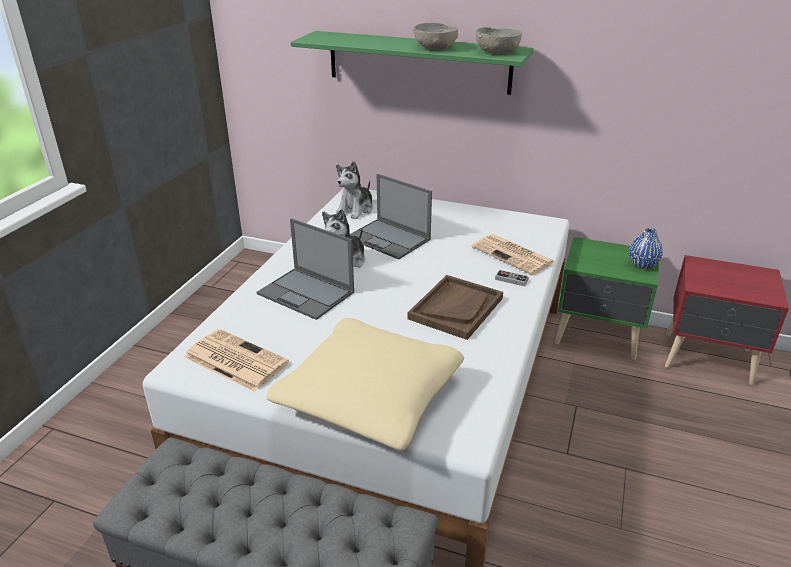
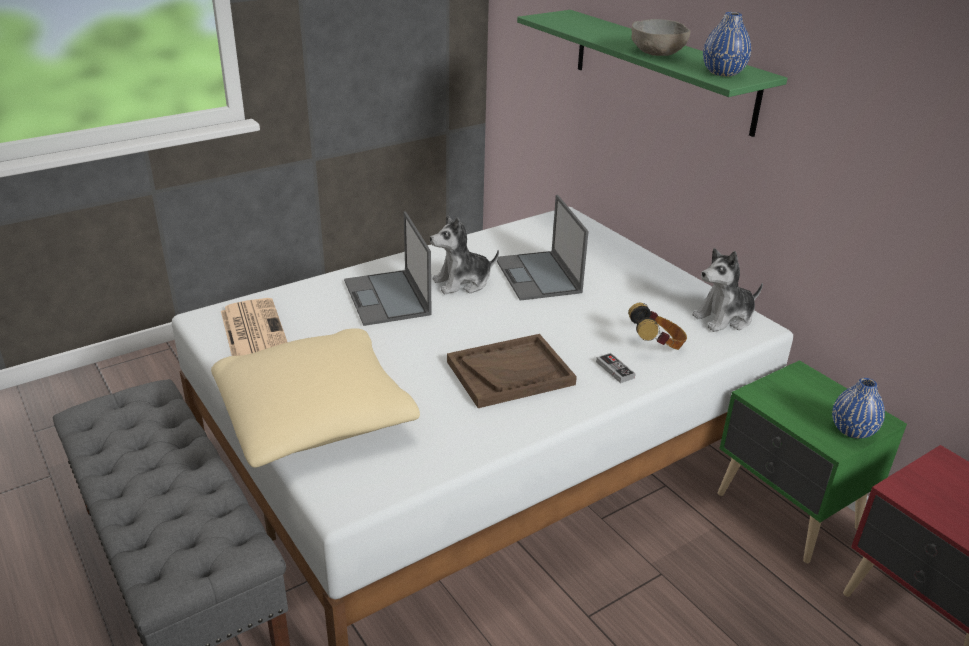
camera: 35 degrees right, 0 degrees up
plush toy [336,161,373,219] -> plush toy moved to [692,248,763,332]
newspaper [471,234,554,275] -> headphones [628,303,687,350]
grey bowl [476,27,522,54] -> blue vase [703,12,751,76]

